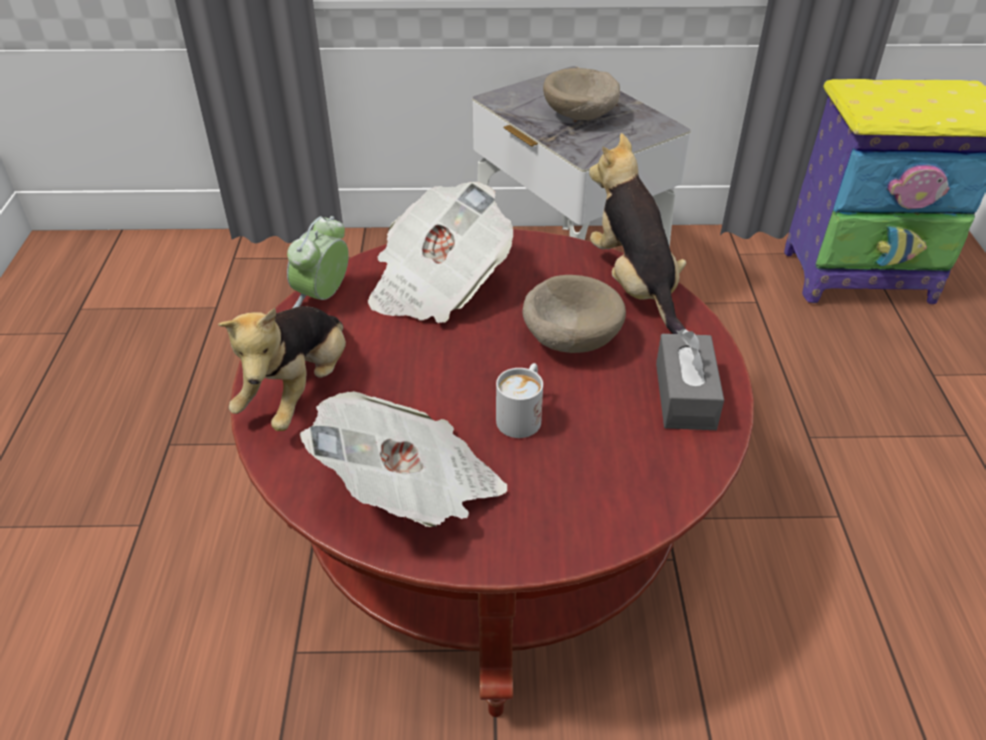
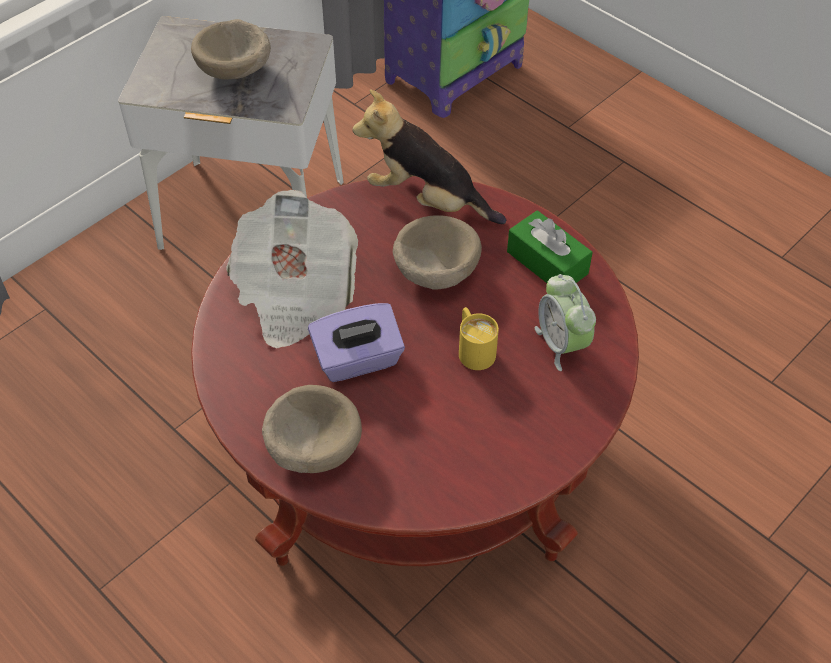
camera: 45 degrees left, 10 degrees up
plush toy [218,306,346,431] -> beige bowl [262,385,362,473]
alarm clock [287,216,349,308] -> alarm clock moved to [534,274,596,371]
newspaper [300,391,507,527] -> none
white mug [496,363,543,438] -> yellow mug [459,307,499,370]
grey tissue box [656,329,724,430] -> green tissue box [507,210,593,283]
none -> purple tissue box [308,303,405,382]

